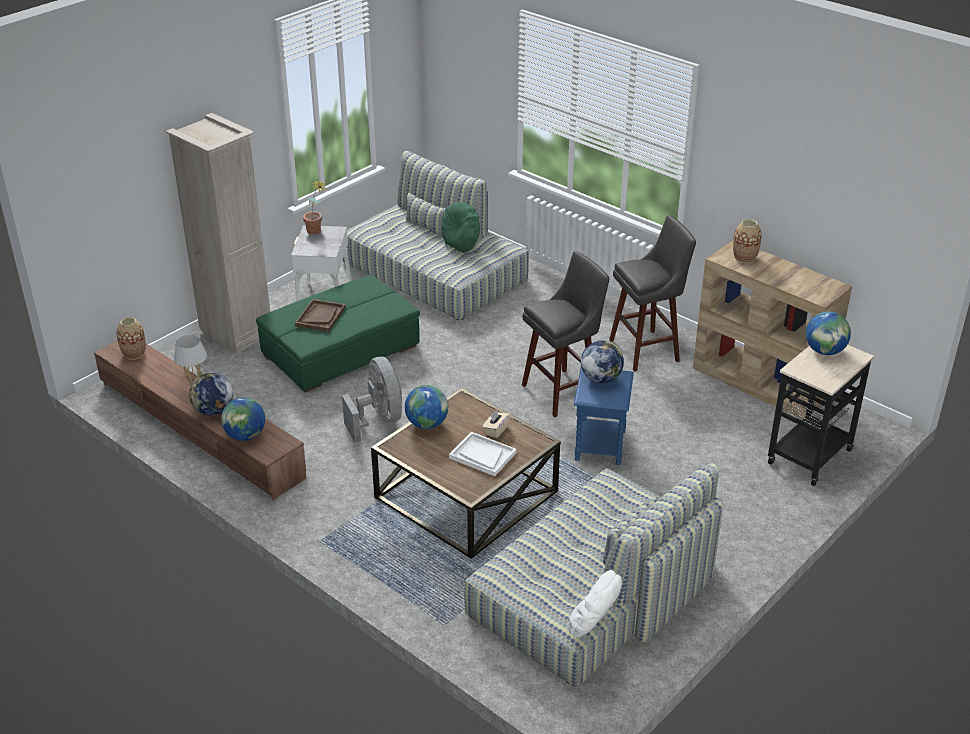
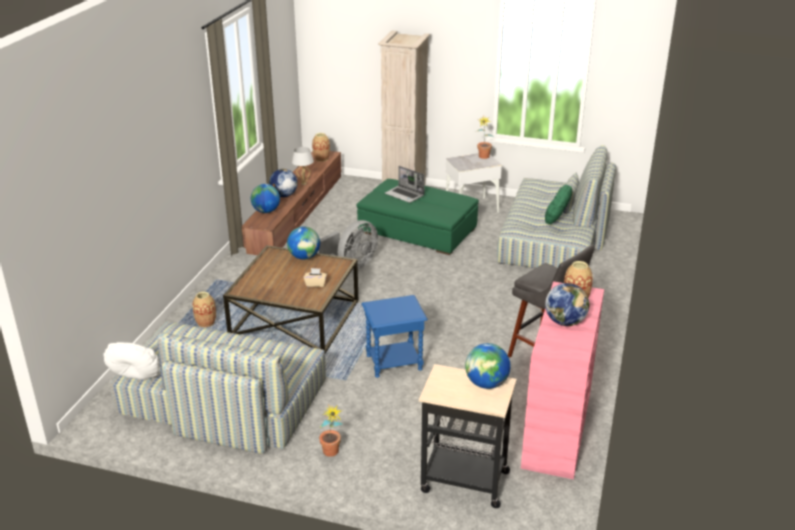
camera: 65 degrees right, 5 degrees down
brown tray [295,299,346,332] -> laptop [385,166,425,203]
white tray [449,432,517,476] -> none
grey stool [522,251,609,417] -> none
globe [581,341,624,383] -> globe moved to [545,283,589,326]
brown bookcase [693,240,852,419] -> pink bookcase [521,282,604,479]
none -> vase [193,292,216,327]
none -> potted plant [319,404,343,457]

